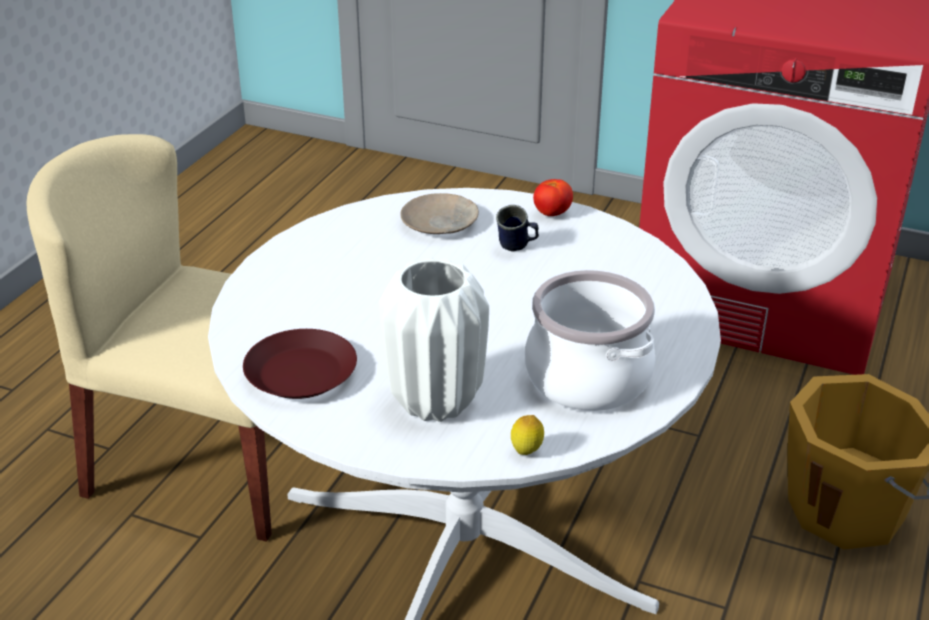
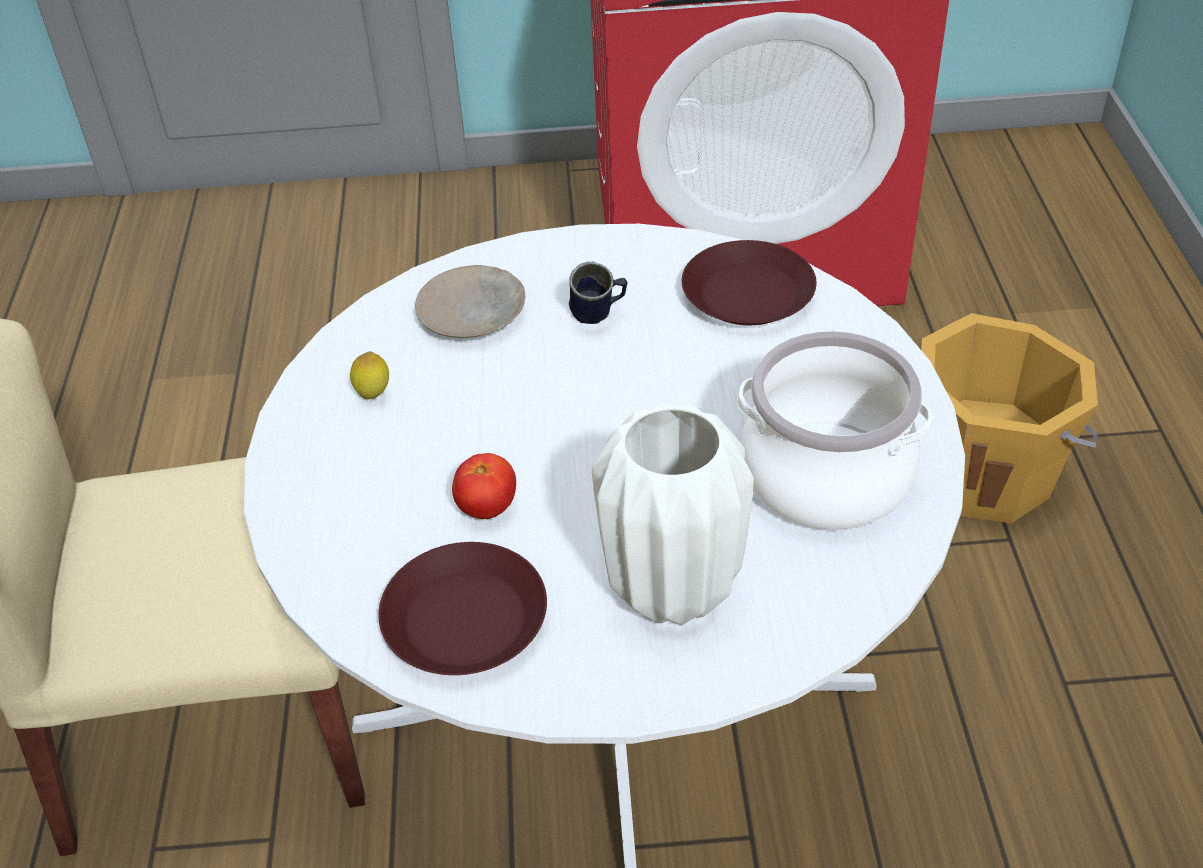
camera: 25 degrees left, 10 degrees up
lemon [511,415,544,455] -> lemon moved to [350,351,389,400]
tomato [533,179,573,216] -> tomato moved to [452,453,516,519]
none -> brown plate [682,240,816,325]

